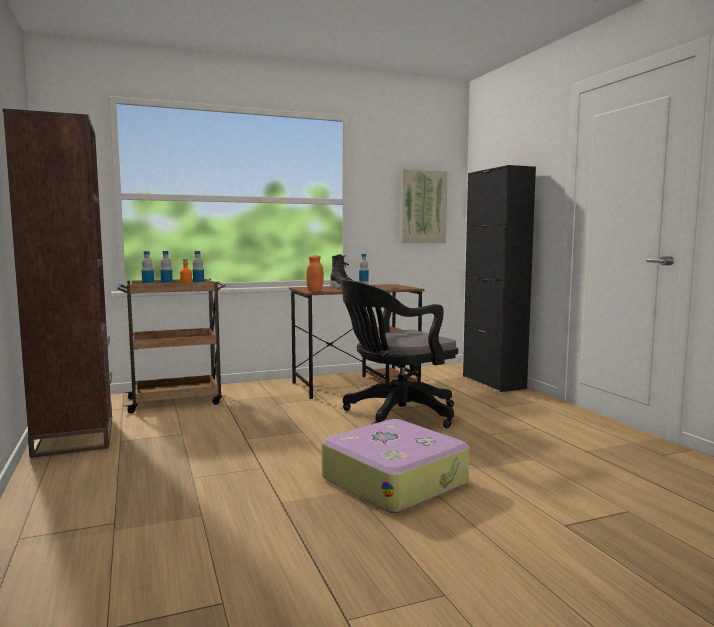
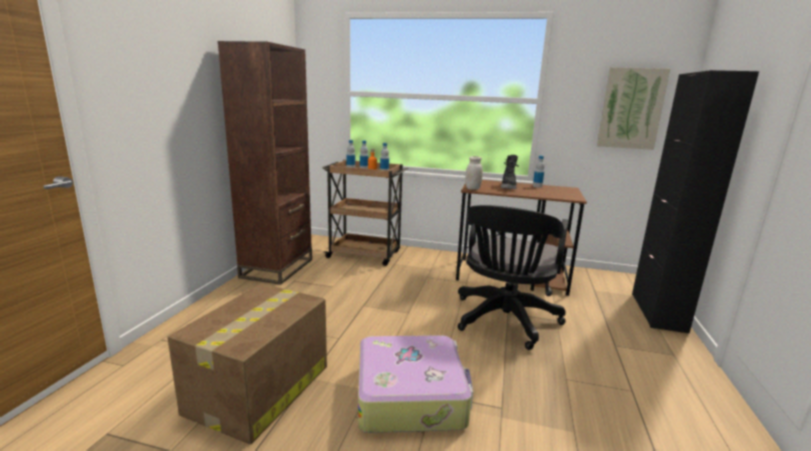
camera: 35 degrees right, 10 degrees up
orange jar [306,256,324,292] -> white jar [465,156,483,190]
black office chair [341,280,458,428] -> black office chair turned 75 degrees counterclockwise [458,205,568,350]
none -> cardboard box [167,283,327,445]

